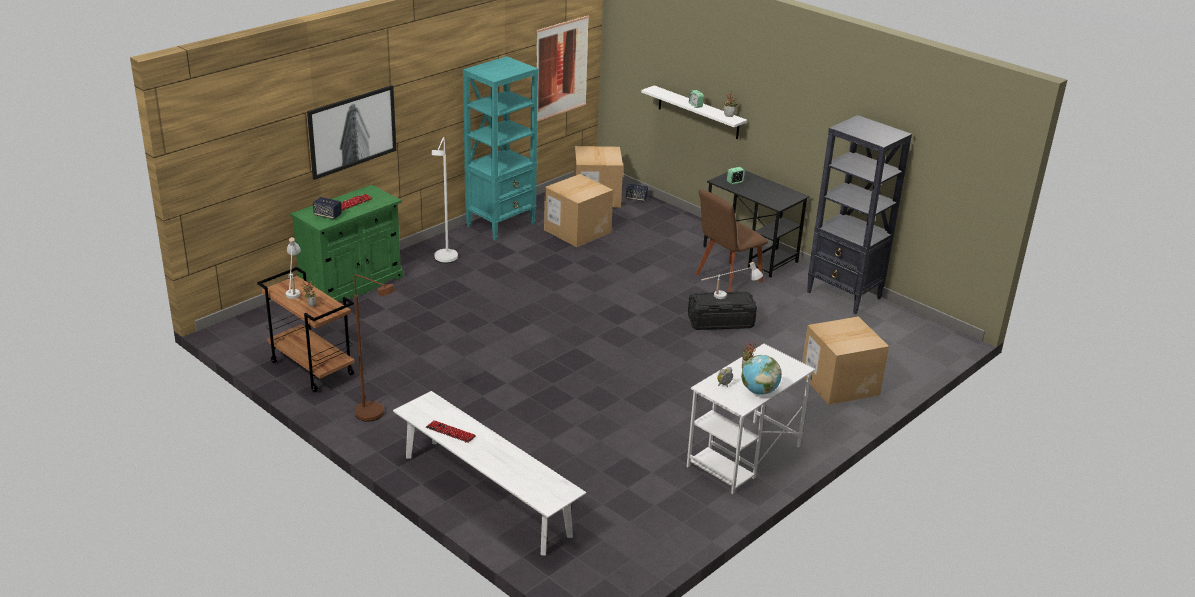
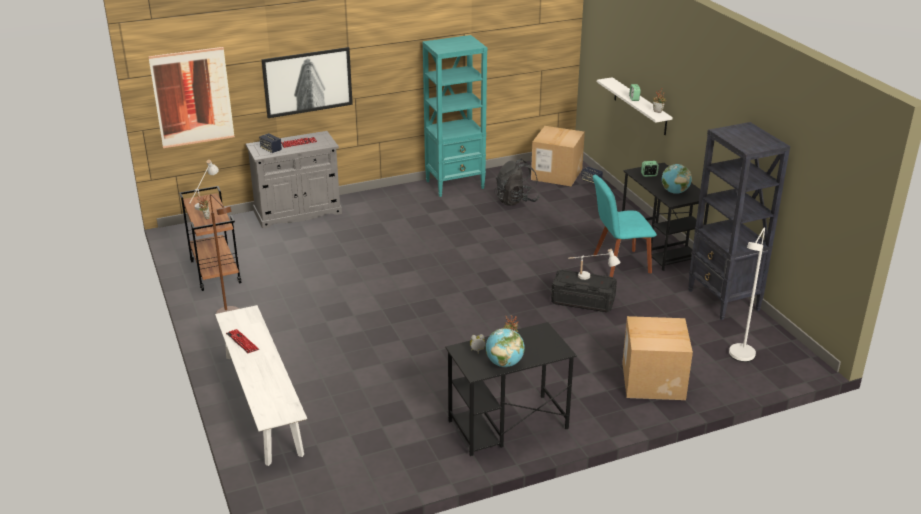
camera: 25 degrees right, 0 degrees up
green cabinet [290,185,403,301] -> grey cabinet [246,131,342,229]
white floor lamp [432,137,458,263] -> white floor lamp moved to [729,228,765,362]
picture [537,16,589,122] -> picture moved to [148,47,235,148]
cardboard box [544,174,613,247] -> black backpack [495,159,540,206]
white desk [686,344,815,494] -> black desk [445,322,577,456]
brown chair [696,189,768,292] -> turquoise chair [593,175,657,277]
none -> globe [662,164,692,194]

